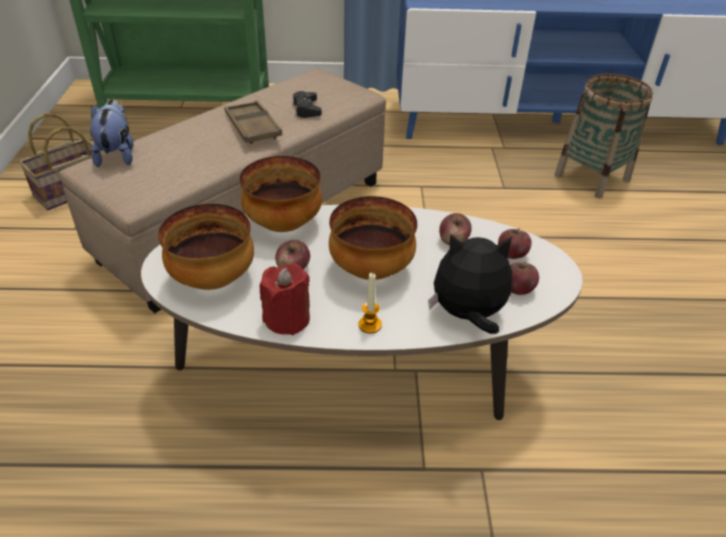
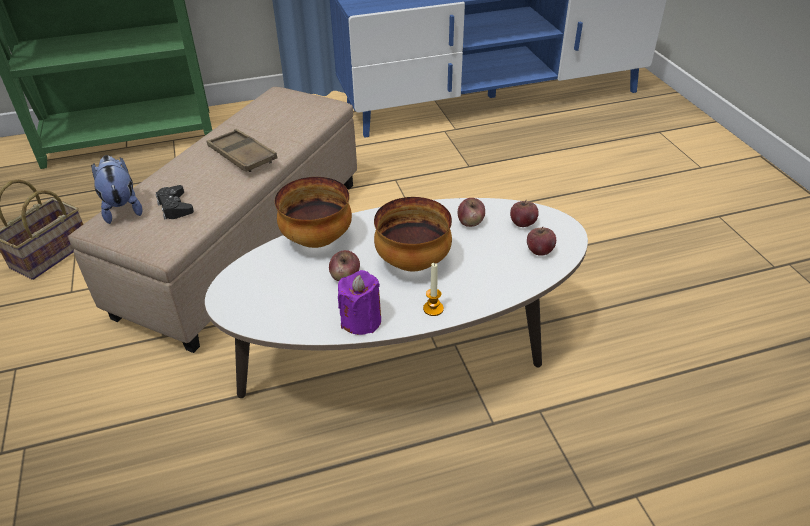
camera: 15 degrees left, 0 degrees up
bowl [158,204,254,290] -> none
red candle [260,263,310,335] -> purple candle [338,270,381,335]
black game controller [293,91,322,118] -> black game controller moved to [156,185,194,219]
plush toy [428,234,512,334] -> none
basket [555,74,653,199] -> none

